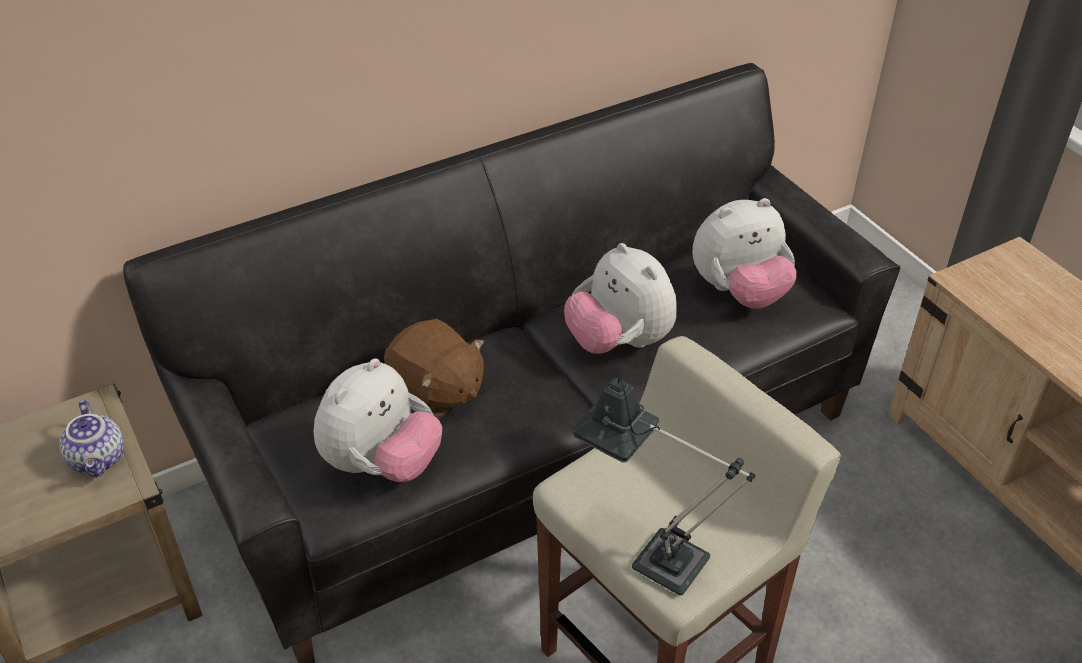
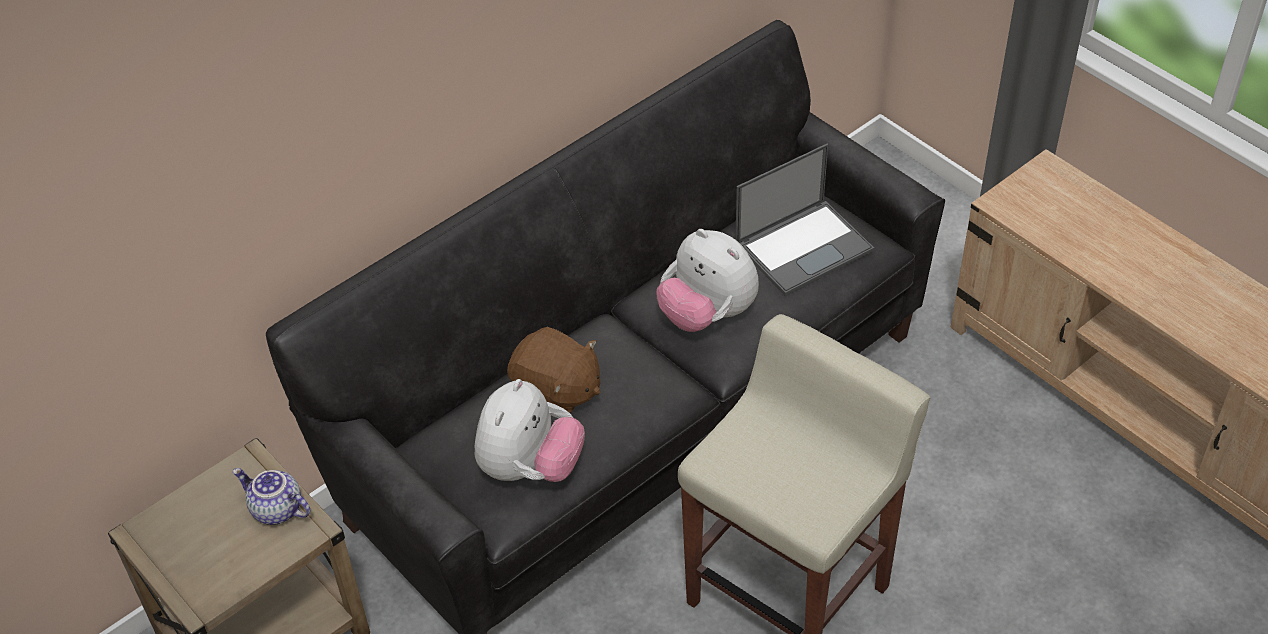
camera: 10 degrees left, 5 degrees up
teapot [60,400,124,478] -> teapot turned 150 degrees clockwise [233,468,311,525]
table lamp [572,378,755,595] -> none
plush toy [692,198,797,309] -> laptop [735,144,874,296]

